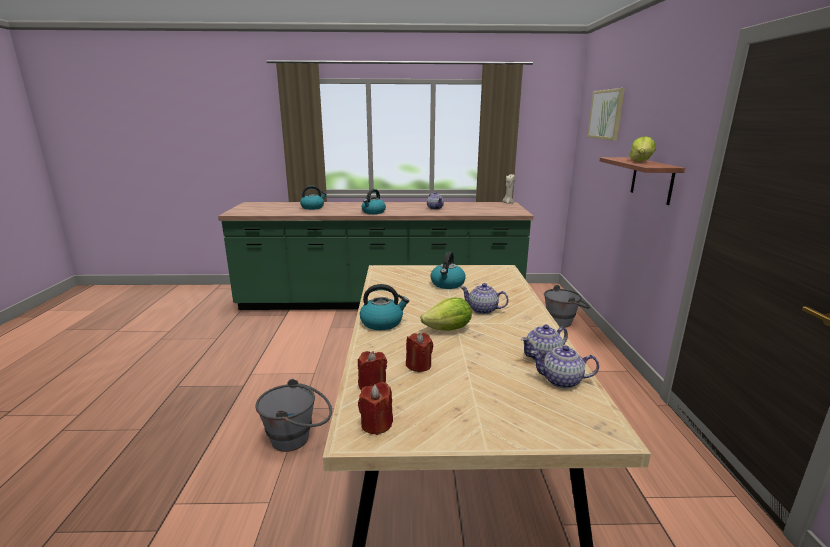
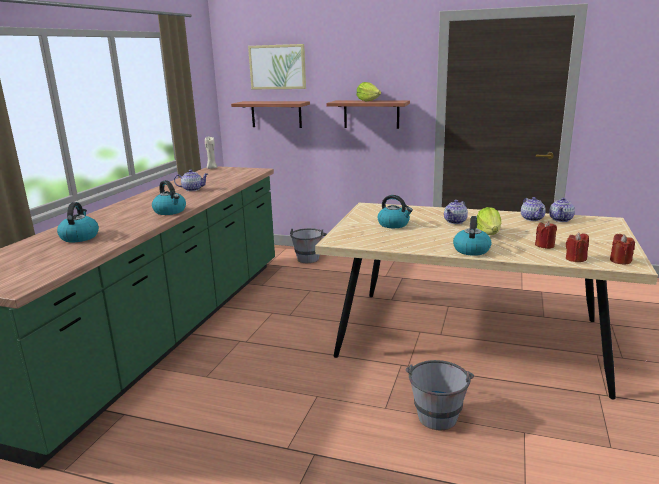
camera: 70 degrees left, 0 degrees up
none -> shelf [231,101,310,128]

